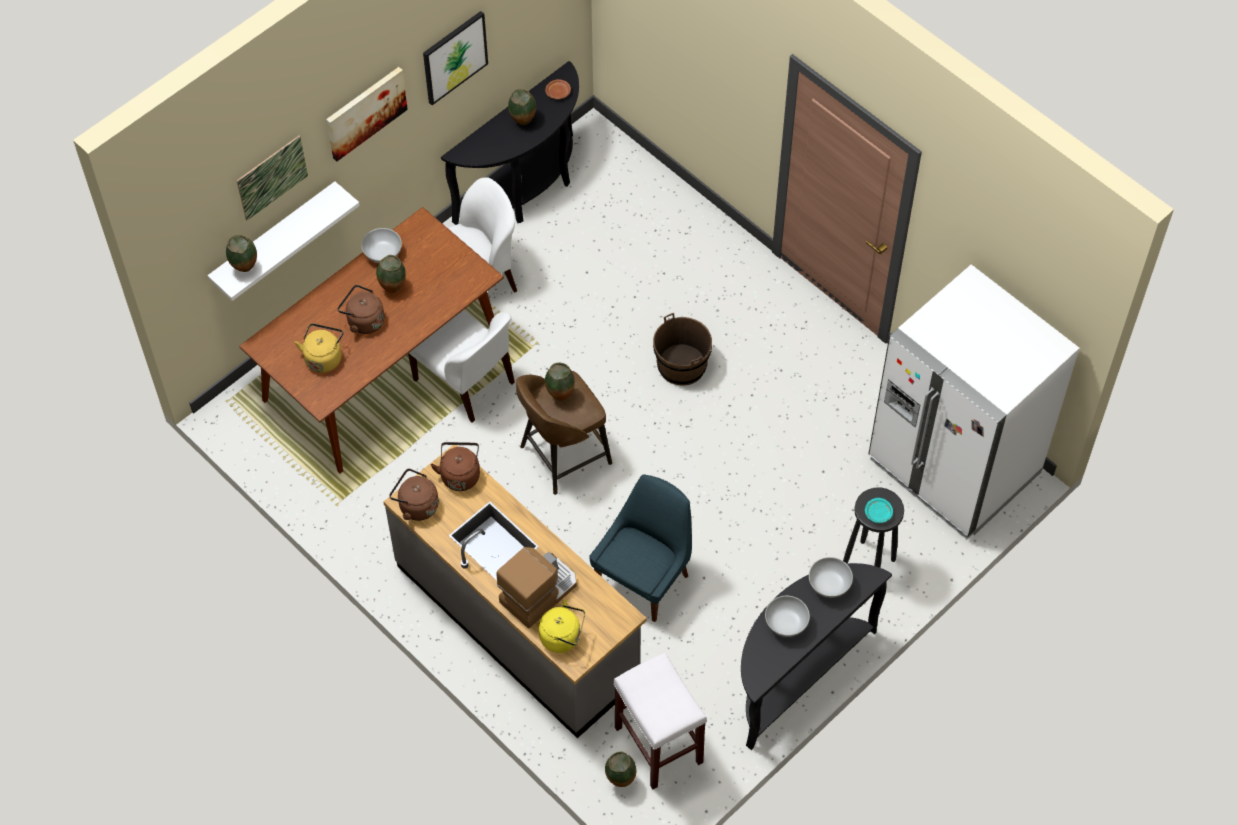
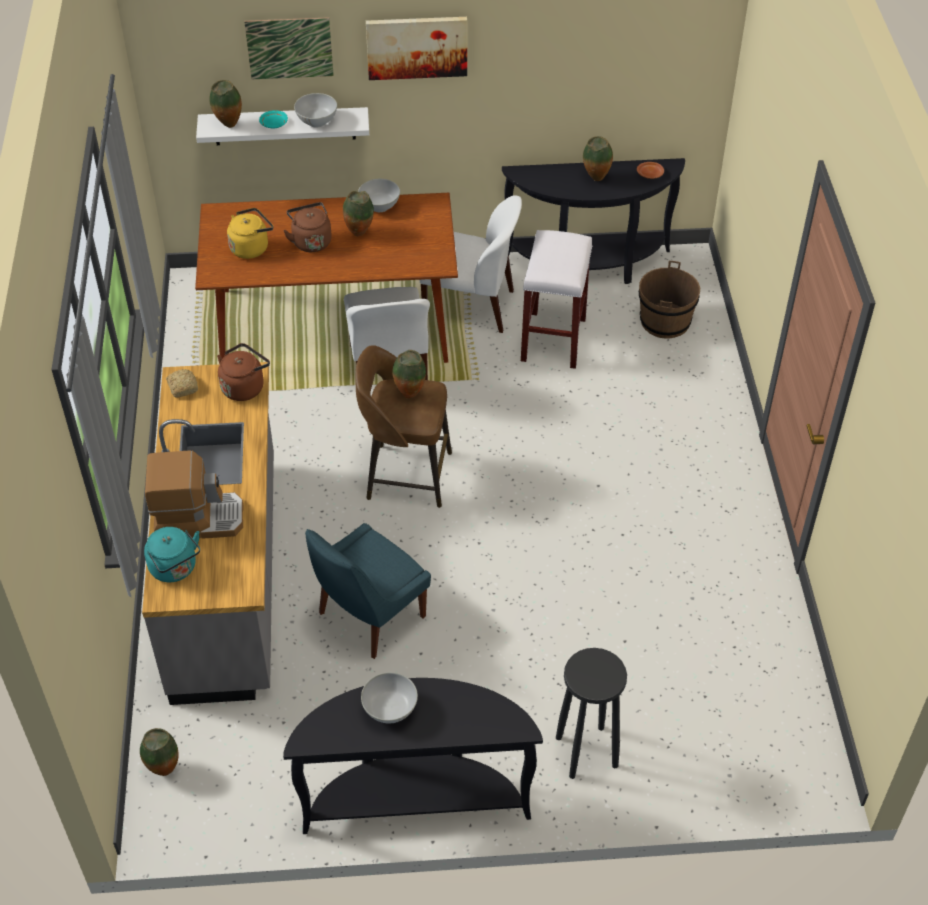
camera: 40 degrees right, 10 degrees down
brown kettle [389,468,439,521] -> bread [166,369,198,398]
picture [423,11,488,105] -> none
yellow kettle [539,600,585,653] -> turquoise kettle [144,527,200,582]
blue chair [589,474,692,622] -> blue chair turned 150 degrees clockwise [305,523,431,659]
white stool [613,652,707,789] -> white stool moved to [521,230,592,369]
brown bucket [653,313,712,386] -> brown bucket moved to [639,261,700,339]
white bowl [809,557,853,598] -> white bowl moved to [294,93,337,127]
turquoise plate [865,498,893,523] -> turquoise plate moved to [259,110,288,128]
white fridge [868,264,1080,540] -> none

